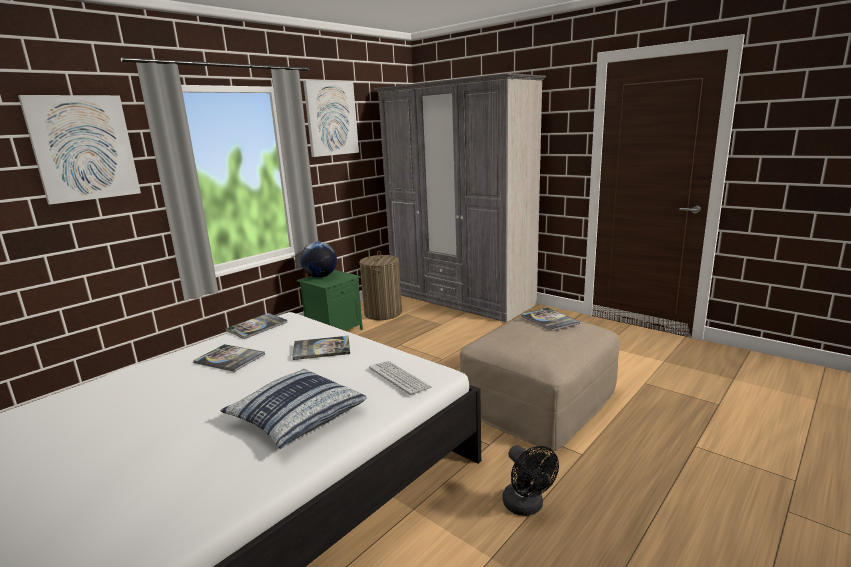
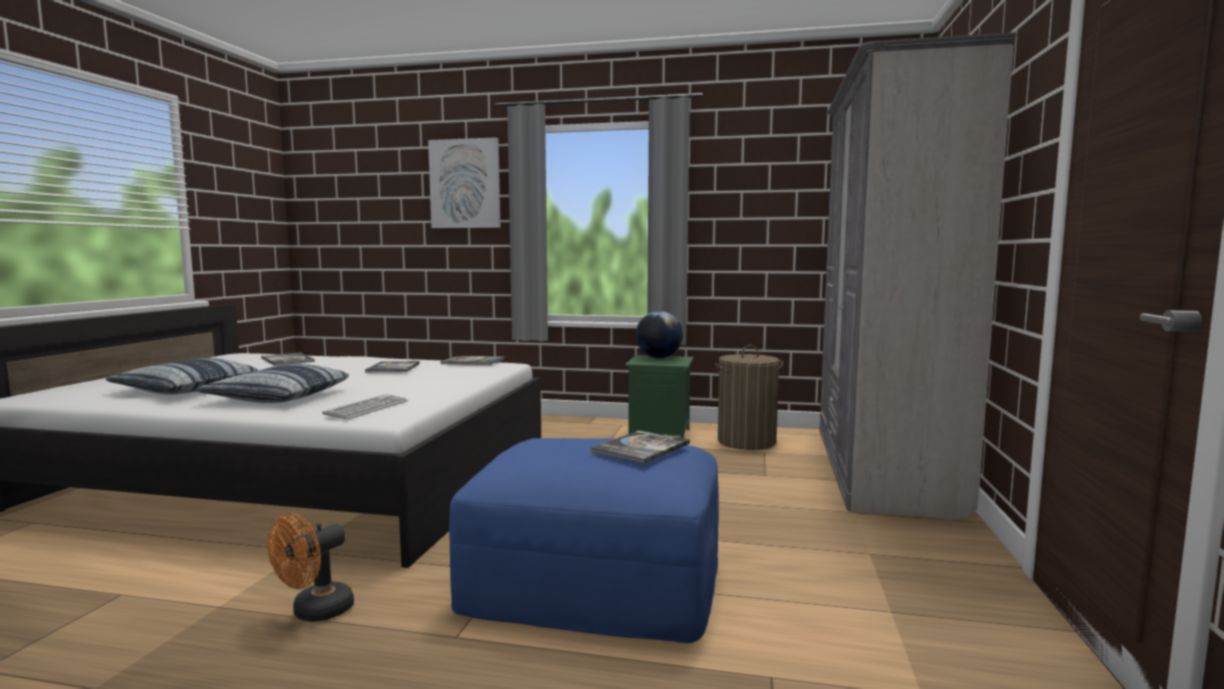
camera: 60 degrees right, 10 degrees down
book [292,336,350,360] -> book moved to [261,352,315,366]
picture [303,81,359,157] -> none
beige ottoman [460,316,620,451] -> blue ottoman [449,438,719,643]
black fan [502,445,559,516] -> orange fan [268,513,354,622]
none -> pillow [105,358,258,394]

